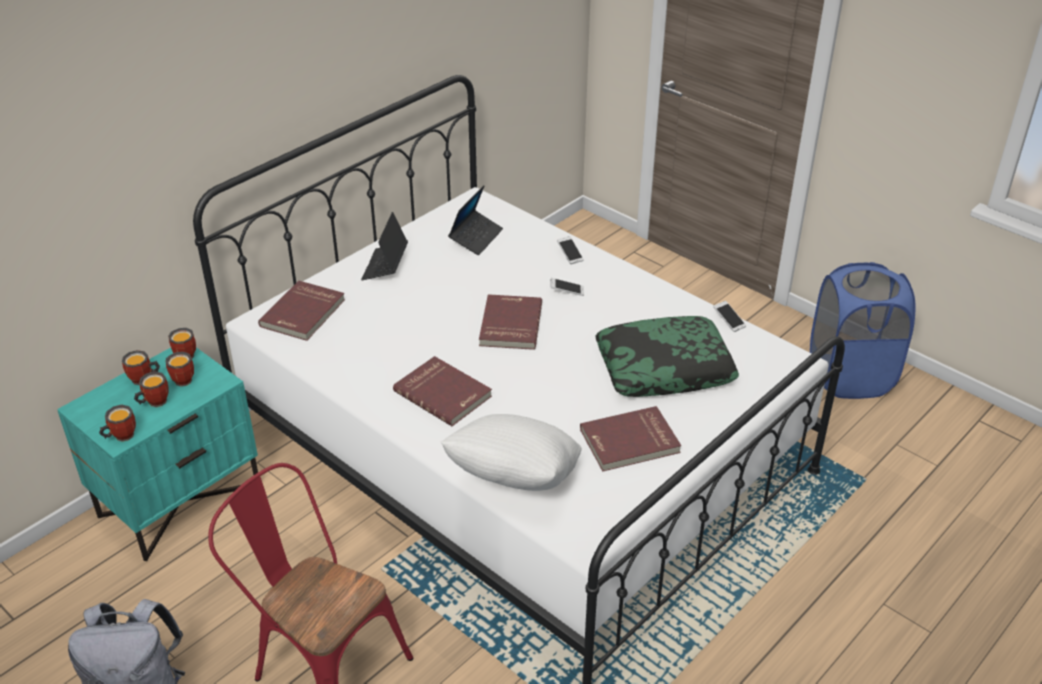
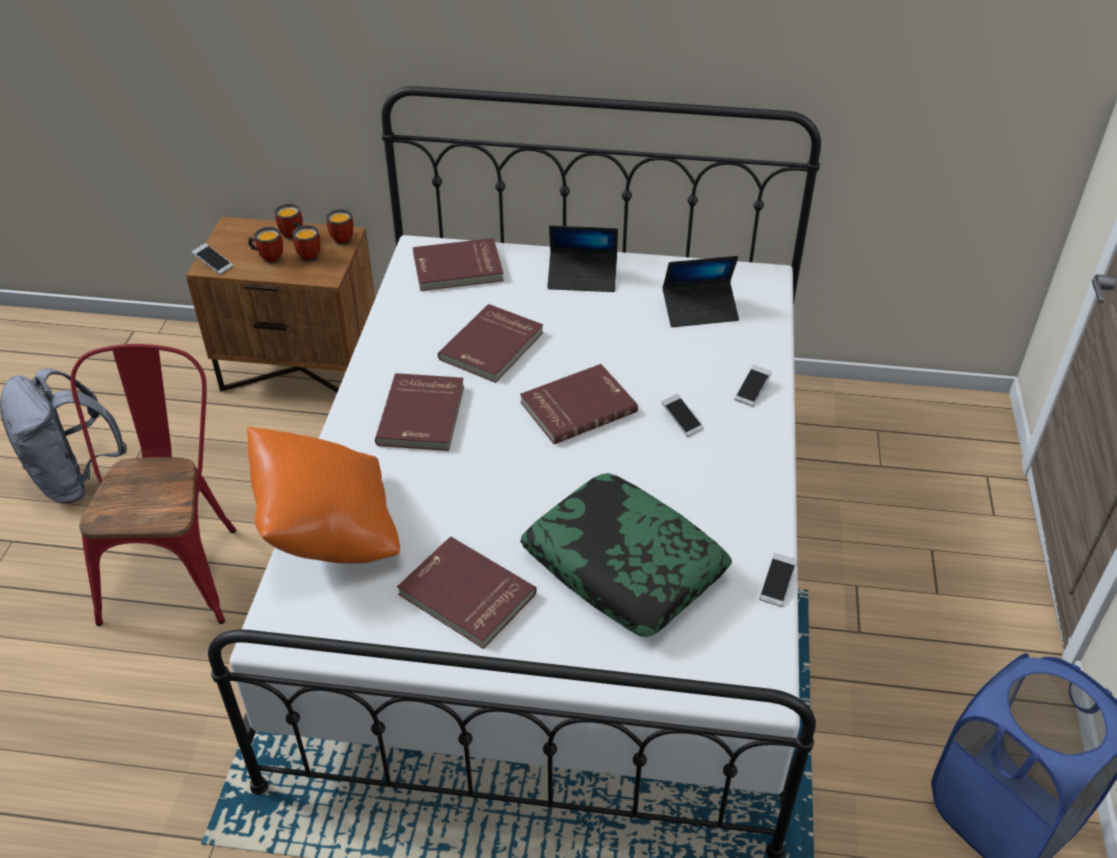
camera: 55 degrees right, 5 degrees up
turquoise nightstand [57,347,258,561] -> brown nightstand [186,217,375,393]
mug [99,405,136,442] -> phone [192,243,233,275]
laptop [361,212,408,280] -> laptop turned 150 degrees counterclockwise [547,225,618,292]
white pillow [440,414,582,491] -> orange pillow [247,427,400,564]
none -> red book [438,304,543,383]

